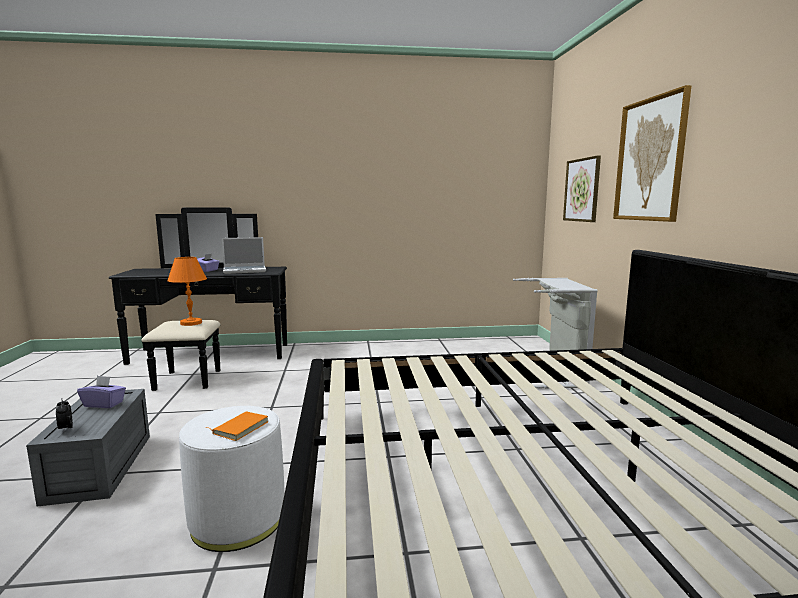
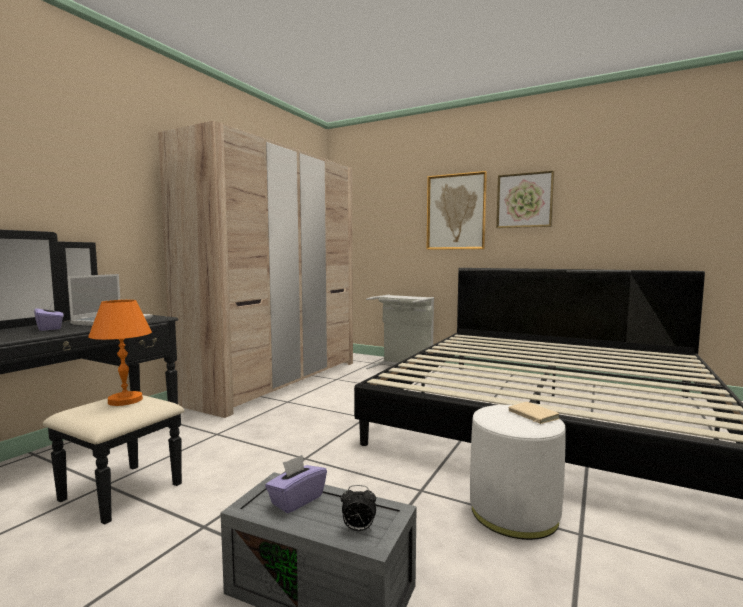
camera: 55 degrees left, 5 degrees down
orange book [206,411,269,441] -> beige book [509,402,560,424]
picture [563,155,601,222] -> picture moved to [496,171,554,228]
none -> beige wardrobe [158,121,353,418]

